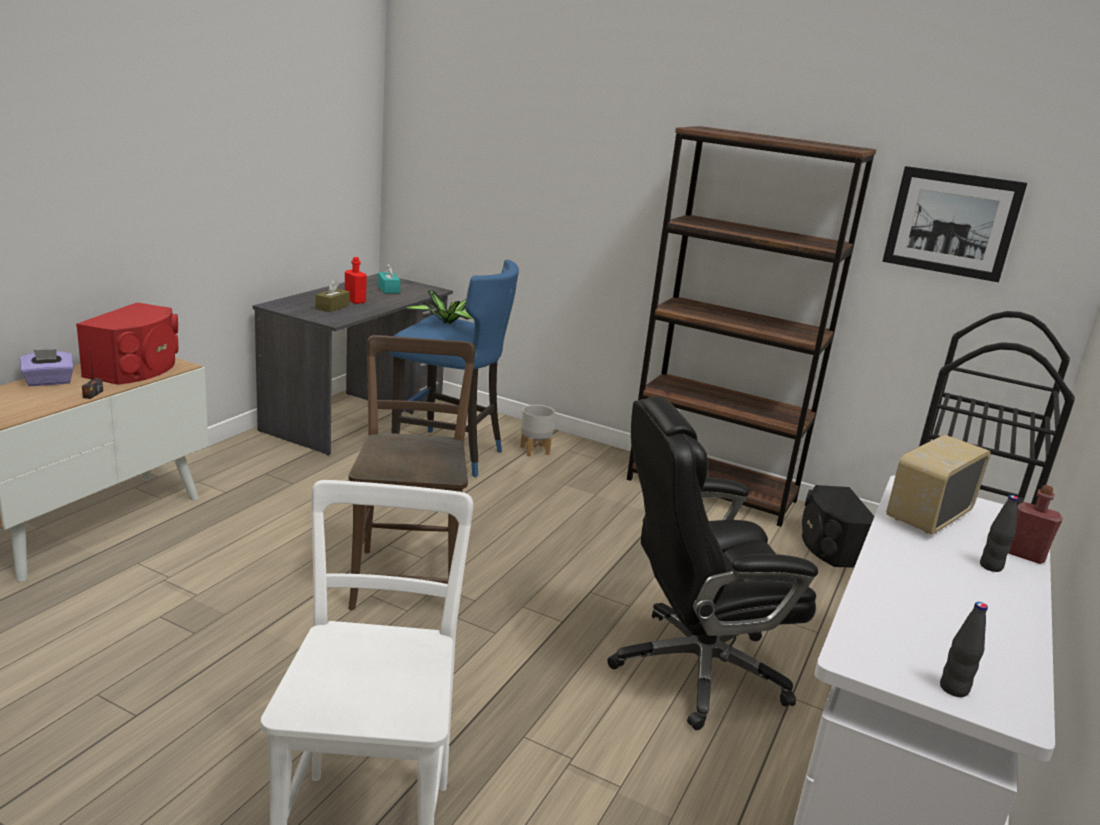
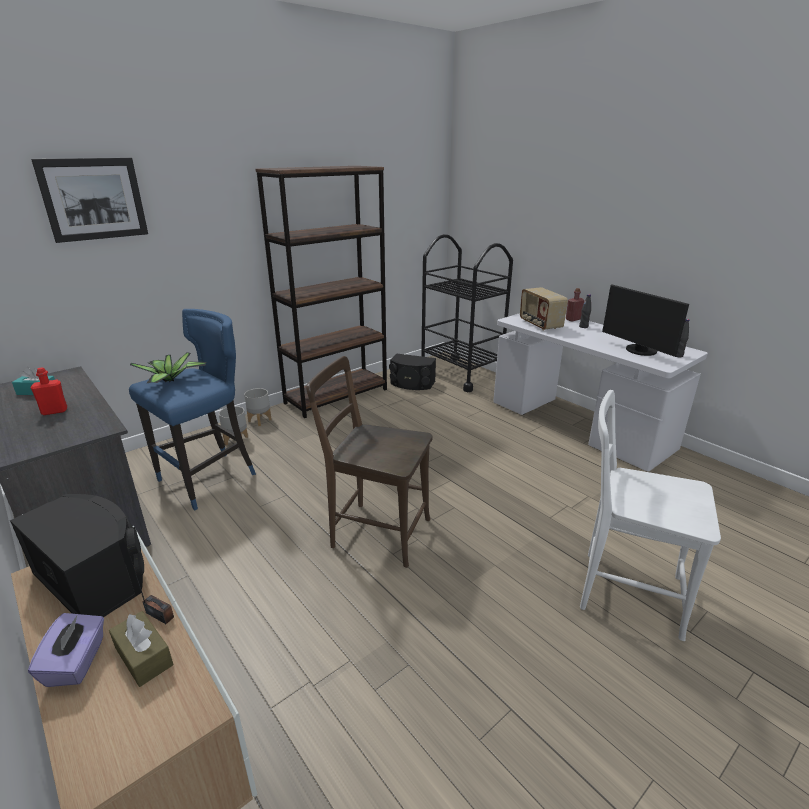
camera: 65 degrees left, 5 degrees up
red speaker [76,302,178,385] -> black speaker [10,494,144,617]
brown tissue box [316,279,350,312] -> brown tissue box moved to [109,611,174,687]
black office chair [607,396,818,730] -> none
picture [882,166,1027,282] -> picture moved to [31,158,148,243]
none -> grey planter [244,388,272,426]
none -> monitor [602,284,689,357]

